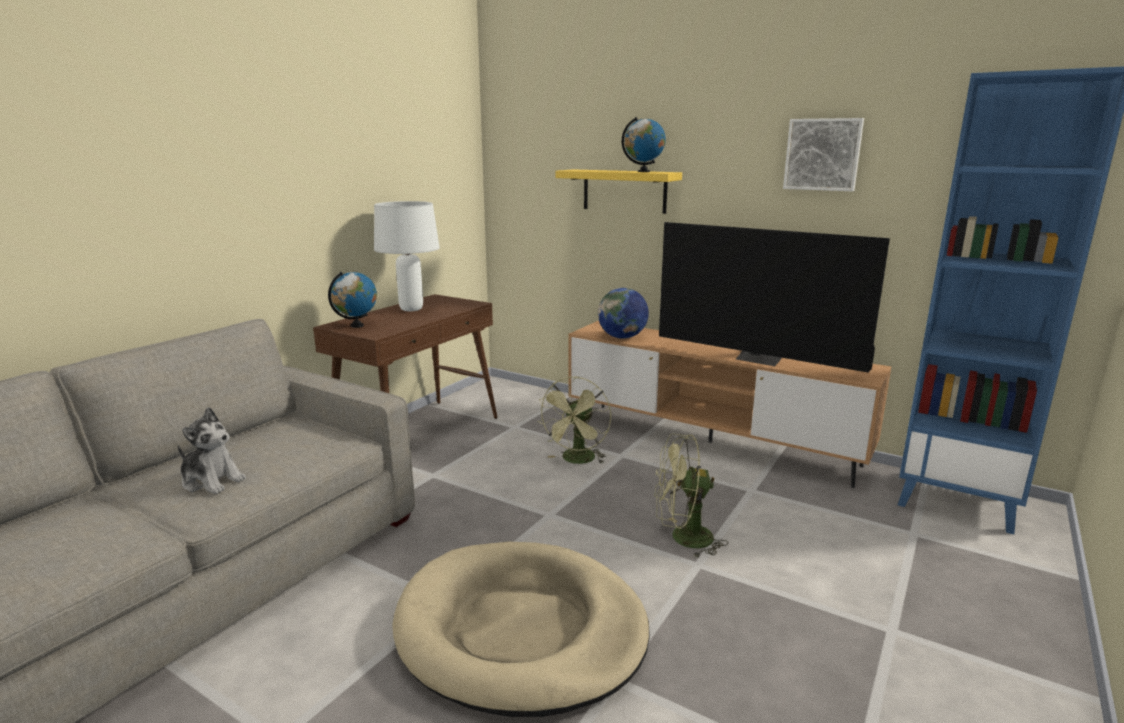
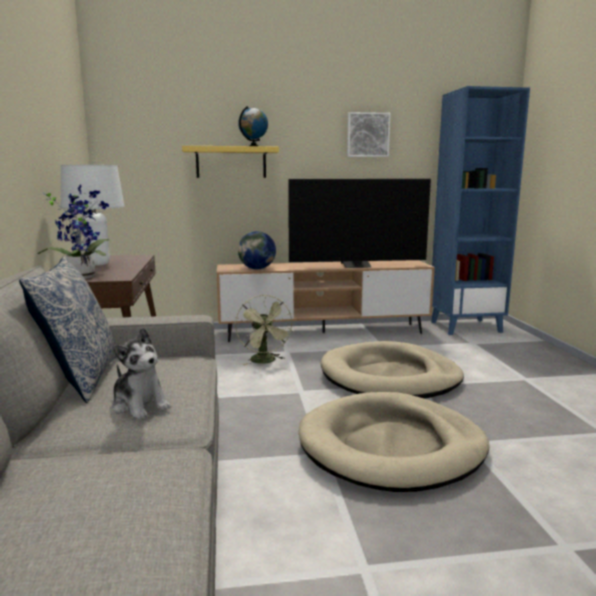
camera: 40 degrees left, 5 degrees down
plush toy [178,407,246,494] -> plush toy turned 60 degrees clockwise [112,328,171,420]
globe [328,272,377,328] -> potted plant [38,185,110,279]
green fan [654,433,728,558] -> beige dog bed [320,341,464,399]
none -> pillow [19,256,117,403]

